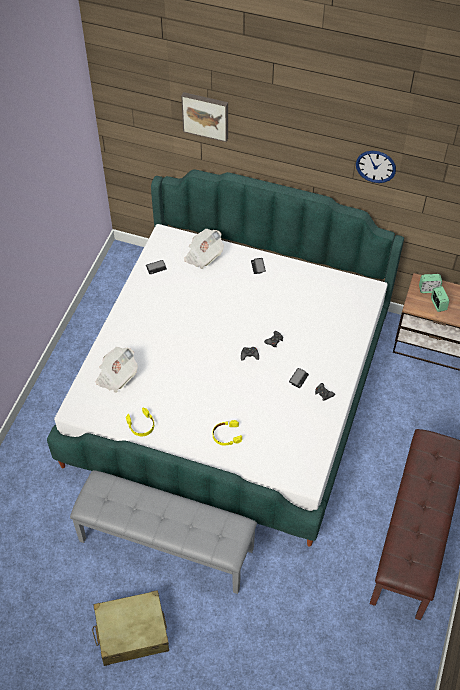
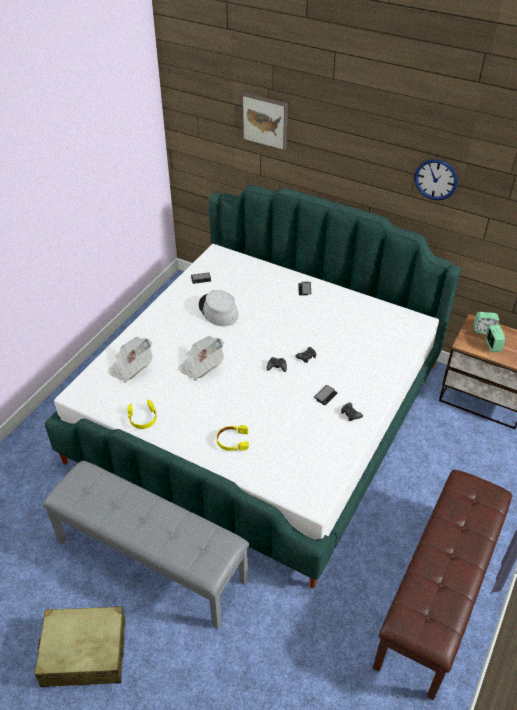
camera: 10 degrees right, 10 degrees down
newspaper [184,229,224,269] -> newspaper moved to [178,336,224,381]
none -> grey hat [199,290,238,326]

